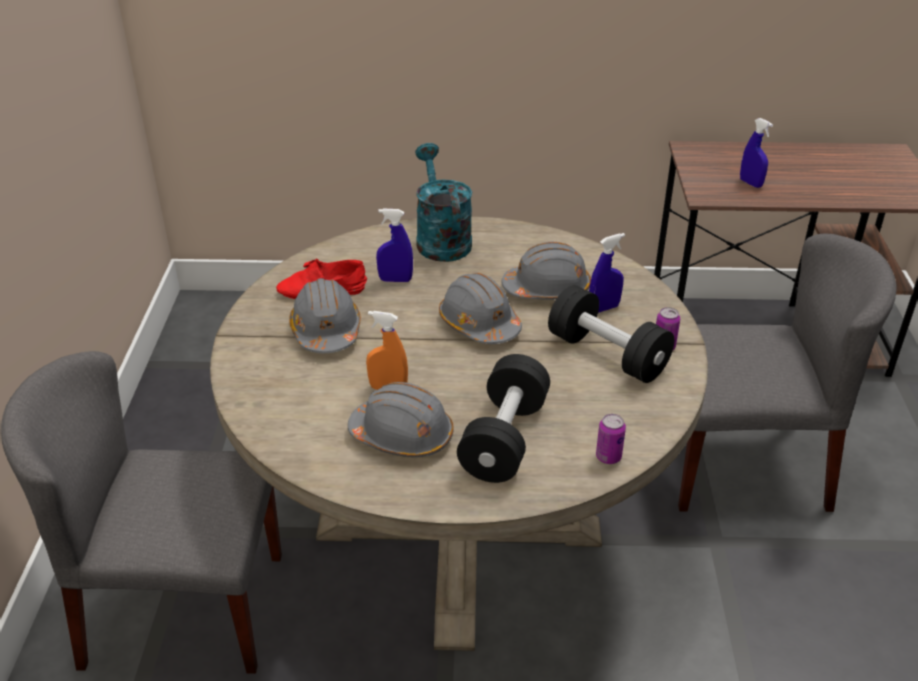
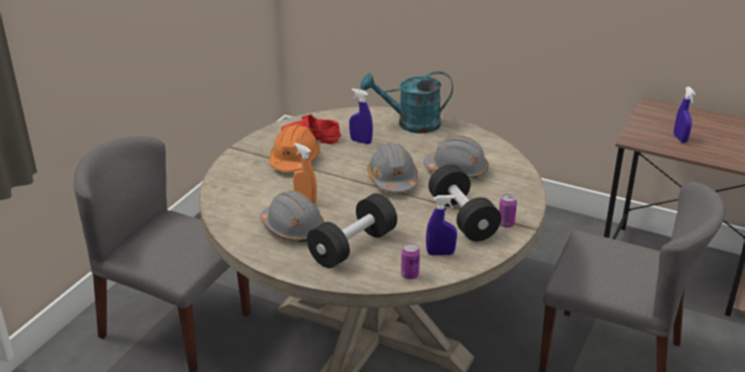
camera: 25 degrees right, 5 degrees down
grey hard hat [289,278,361,353] -> orange hard hat [269,124,320,172]
turquoise watering can [415,143,472,262] -> turquoise watering can turned 105 degrees counterclockwise [360,71,453,133]
blue spray bottle [589,233,625,313] -> blue spray bottle moved to [426,195,457,255]

